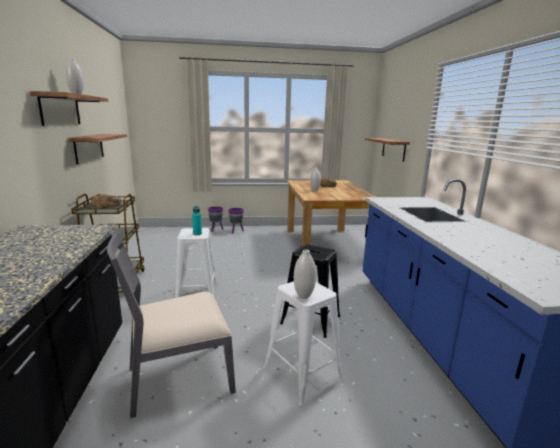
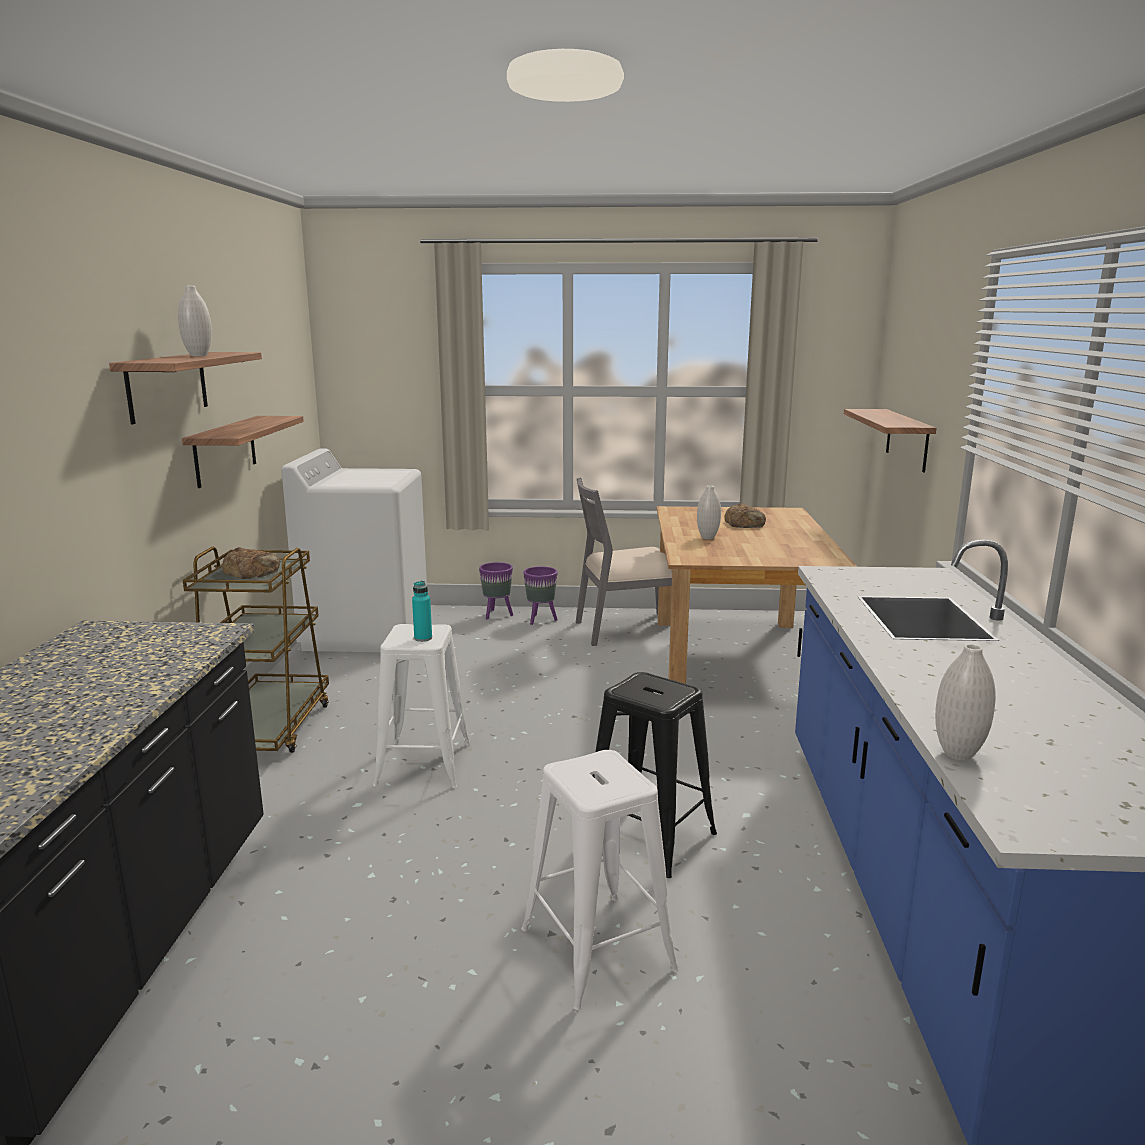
camera: 10 degrees right, 0 degrees up
grey chair [107,232,236,418] -> grey chair moved to [576,477,672,646]
white vase [294,250,316,299] -> white vase moved to [935,644,996,760]
none -> white washing machine [281,448,427,652]

